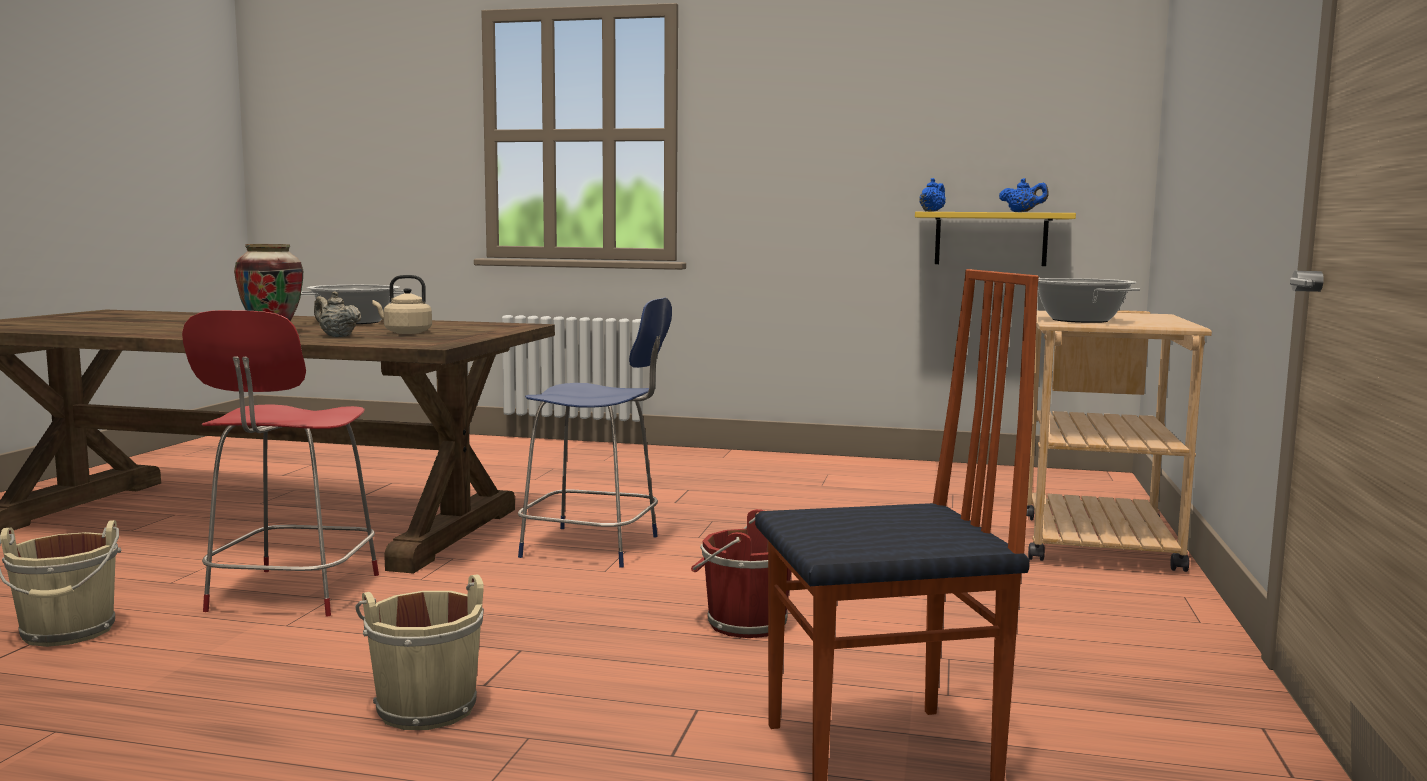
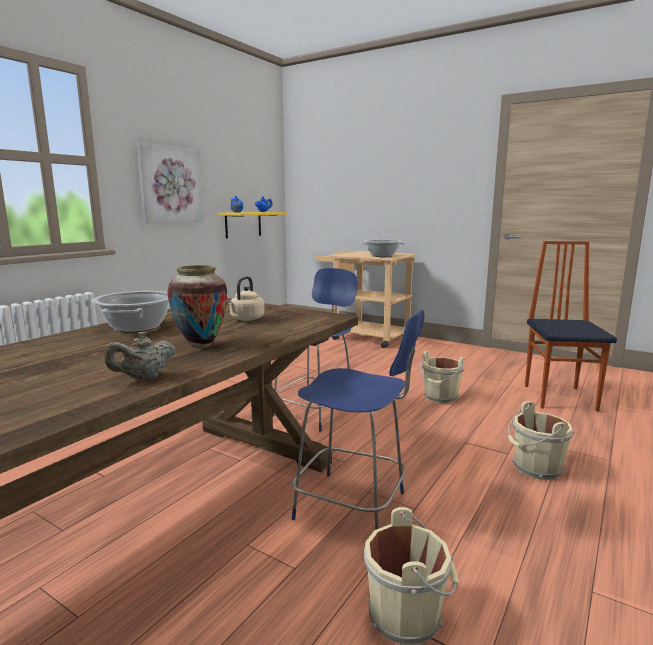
camera: 70 degrees left, 5 degrees up
red chair [182,310,379,617] -> blue chair [292,309,424,530]
beige teapot [314,291,361,337] -> beige teapot moved to [104,332,176,380]
red bucket [691,509,791,638] -> beige bucket [420,351,464,403]
none -> picture [136,142,204,224]

